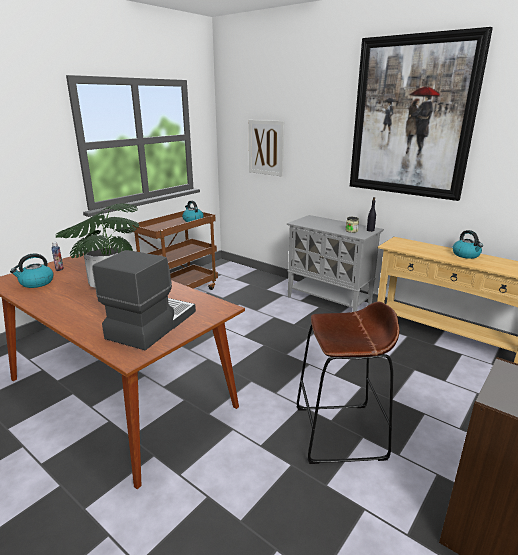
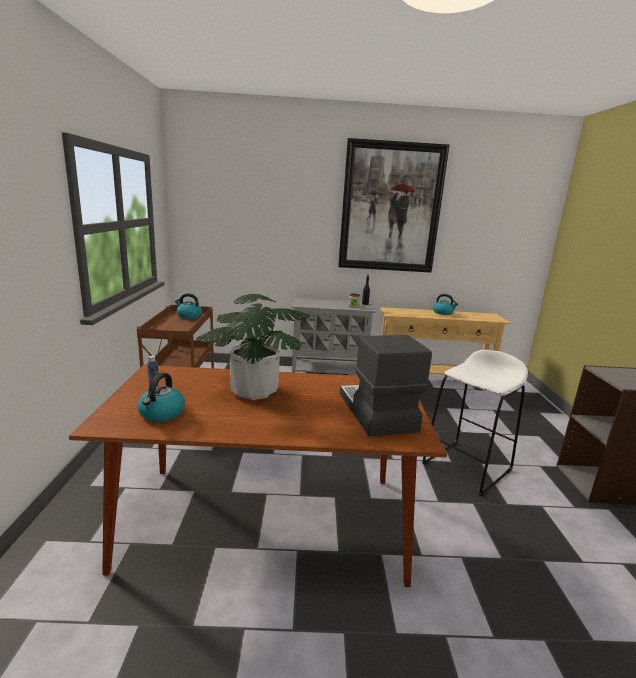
camera: 40 degrees left, 5 degrees down
picture [249,120,284,176] -> none
brown stool [296,302,400,464] -> white stool [422,350,528,496]

